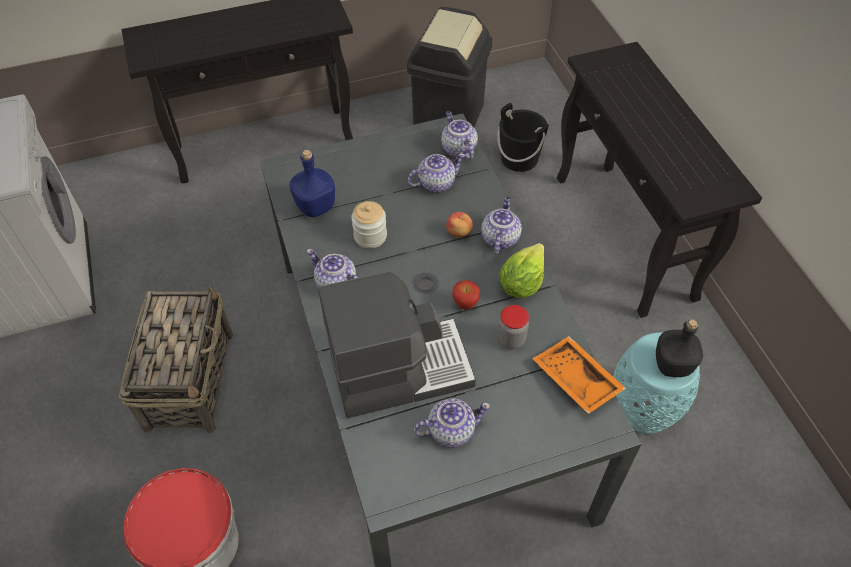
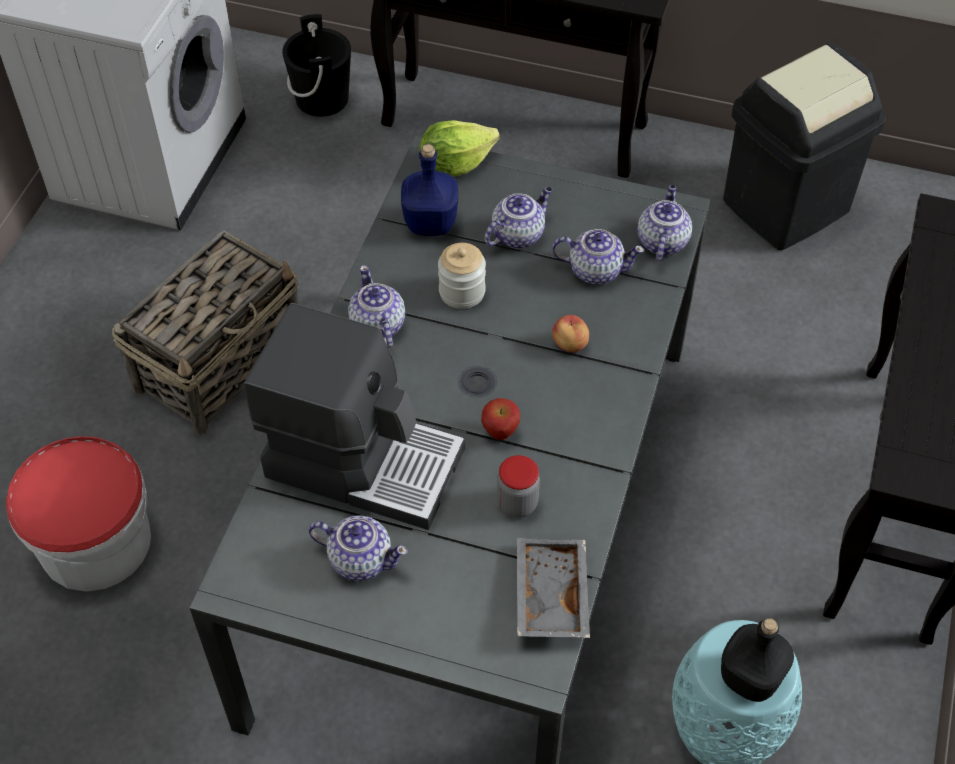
camera: 35 degrees right, 0 degrees up
teapot [481,197,522,254] -> teapot moved to [484,187,552,249]
black bucket [497,103,549,172] -> black bucket moved to [282,14,351,117]
lettuce [499,243,544,298] -> lettuce moved to [419,120,500,177]
orange tray [532,336,626,414] -> grey tray [517,538,590,638]

